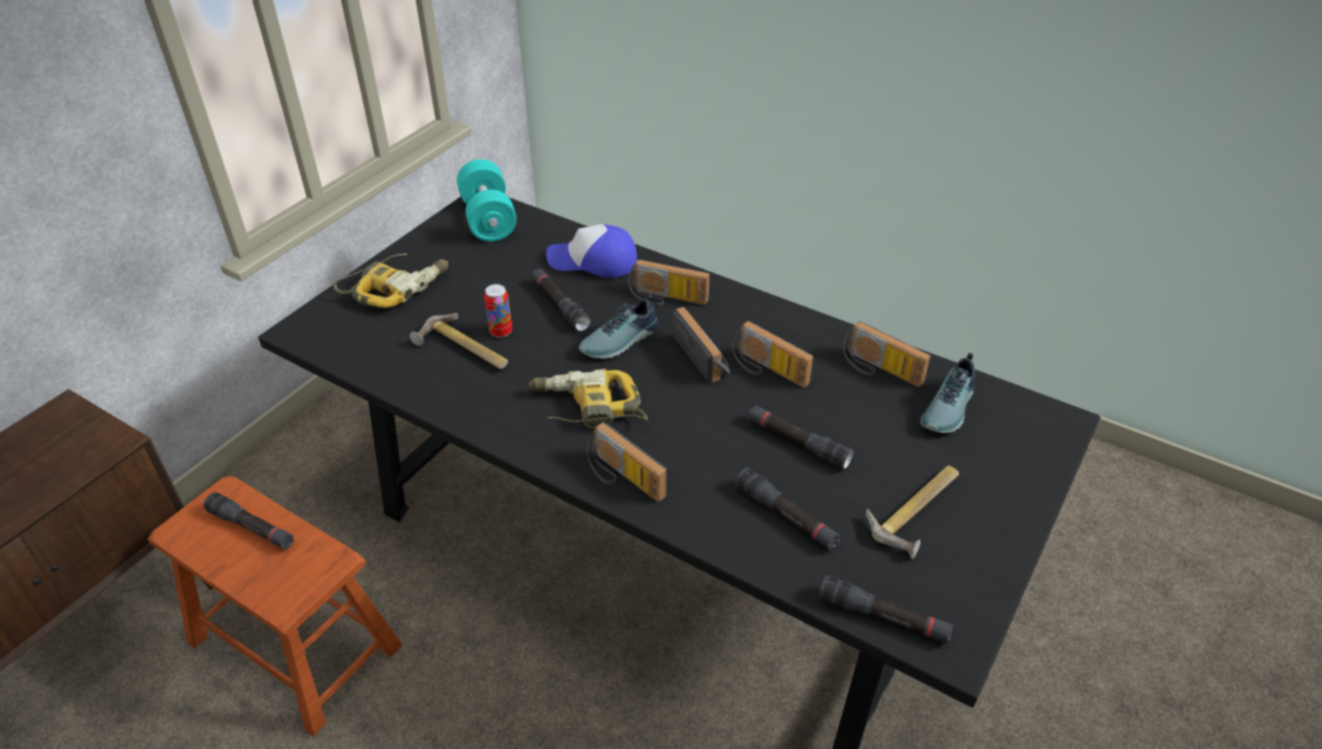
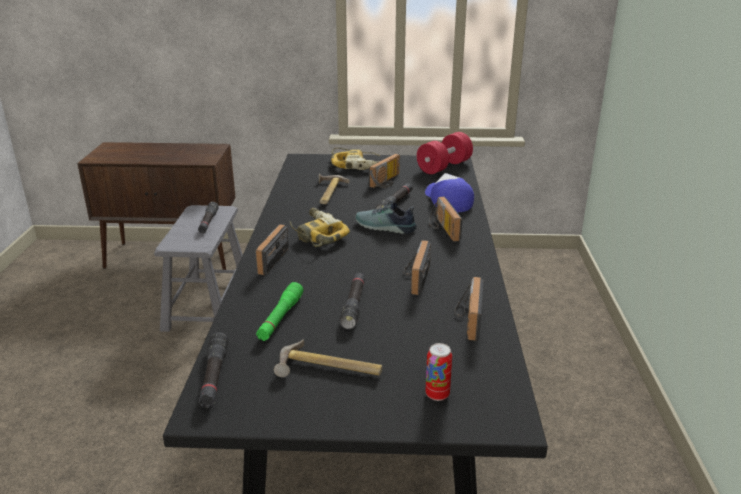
camera: 60 degrees right, 15 degrees down
brown stool [148,476,402,736] -> grey stool [154,205,243,332]
turquoise dumbbell [457,159,517,242] -> red dumbbell [417,132,473,174]
can [484,284,512,338] -> can moved to [425,343,452,401]
radio [673,307,730,383] -> radio moved to [369,154,400,188]
black flashlight [735,468,841,550] -> green flashlight [256,282,303,341]
shoe [920,353,975,433] -> none

